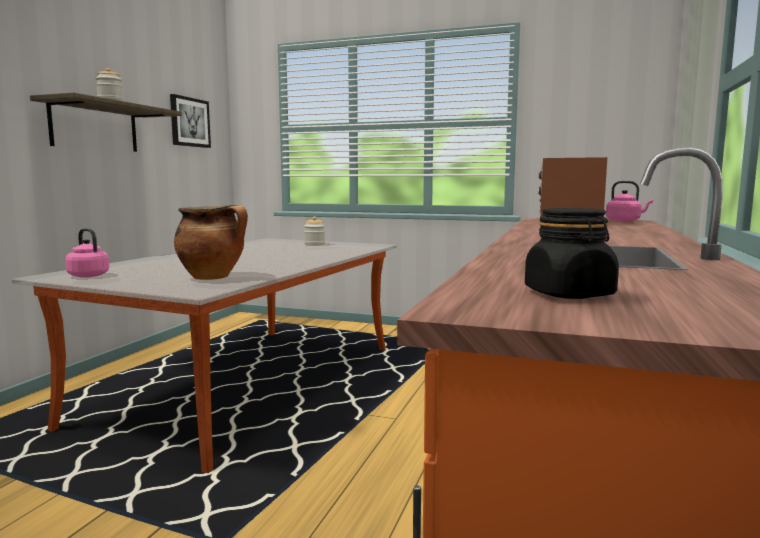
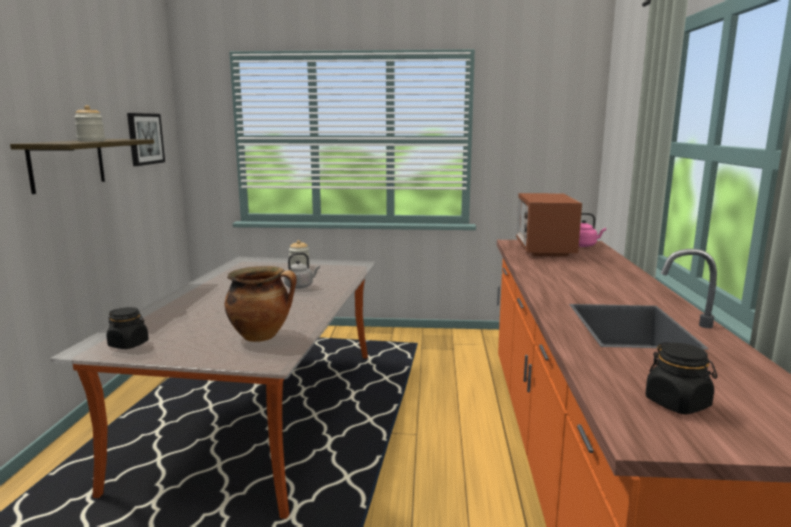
camera: 15 degrees left, 5 degrees up
pink kettle [65,228,109,278] -> black jar [106,307,149,349]
none -> grey kettle [284,253,320,289]

